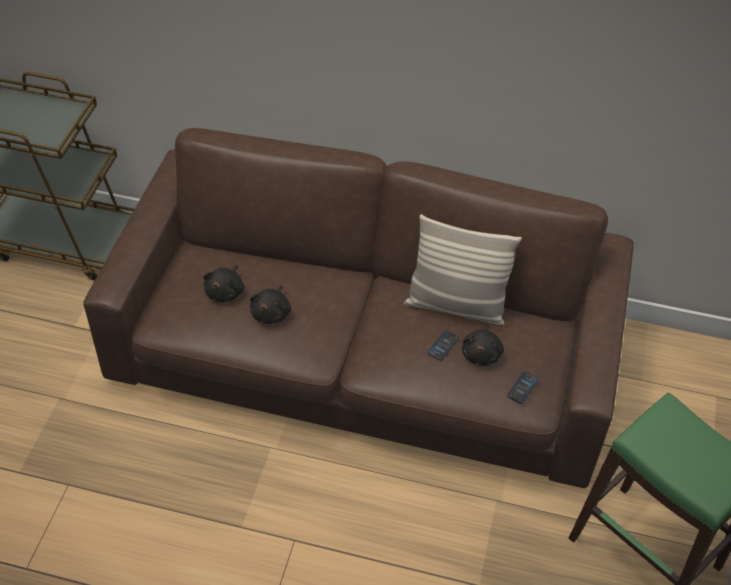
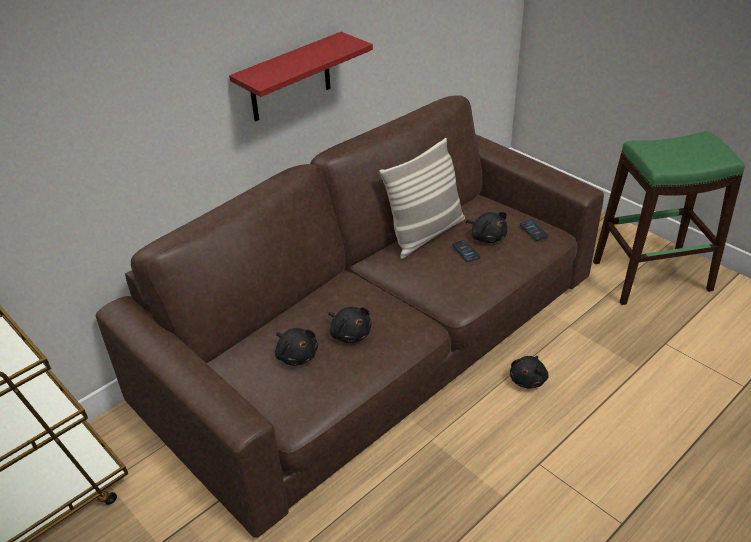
camera: 55 degrees left, 10 degrees down
none -> red shelf [229,32,373,121]
none -> black plush toy [510,356,549,389]

